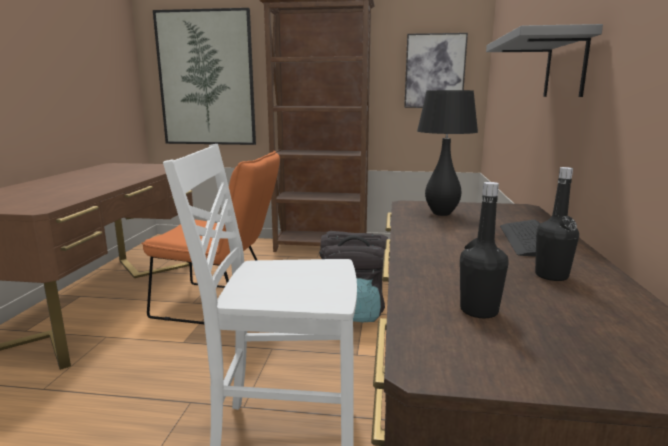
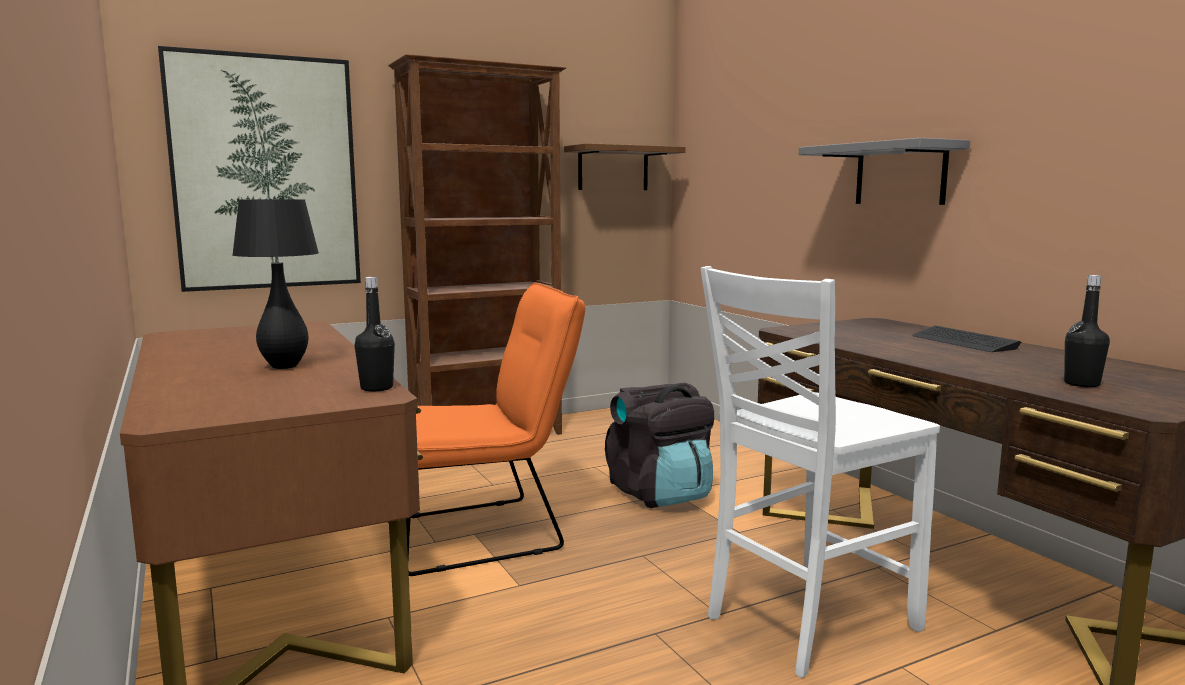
camera: 35 degrees left, 5 degrees down
picture [404,33,468,108] -> brown shelf [564,143,685,190]
black table lamp [417,90,478,216] -> black table lamp moved to [232,199,319,369]
black bottle [535,167,579,281] -> black bottle moved to [354,277,395,391]

